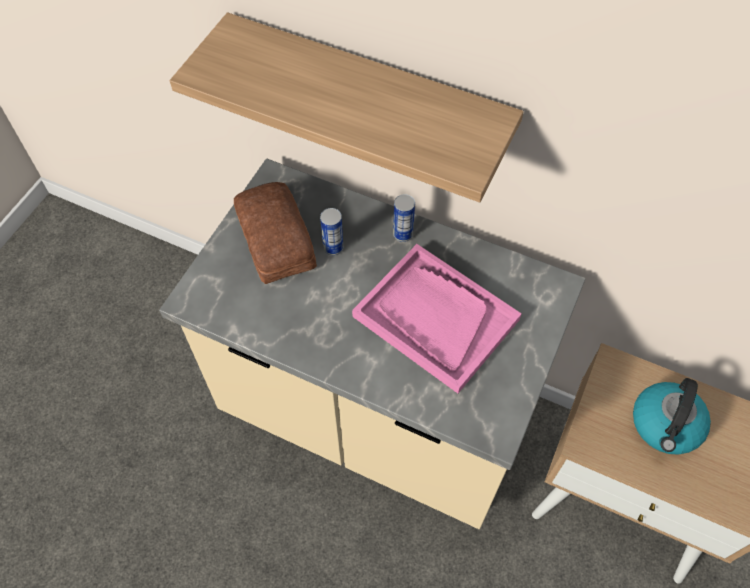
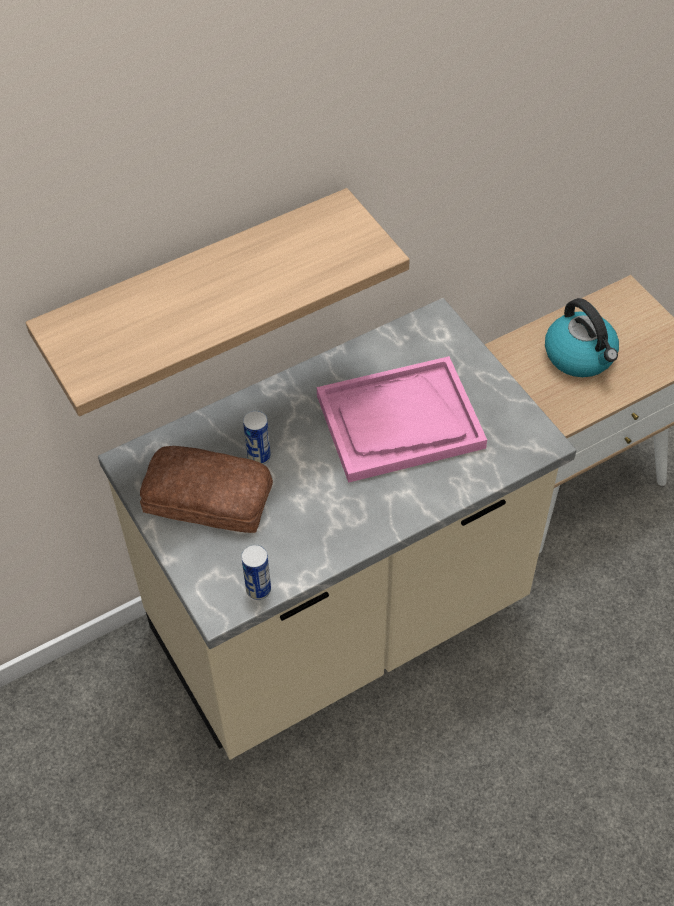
camera: 55 degrees left, 5 degrees down
can [393,194,415,242] -> can moved to [241,545,271,600]

